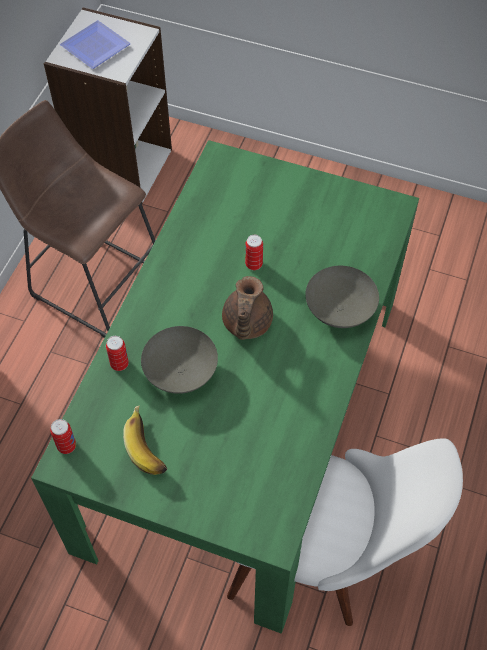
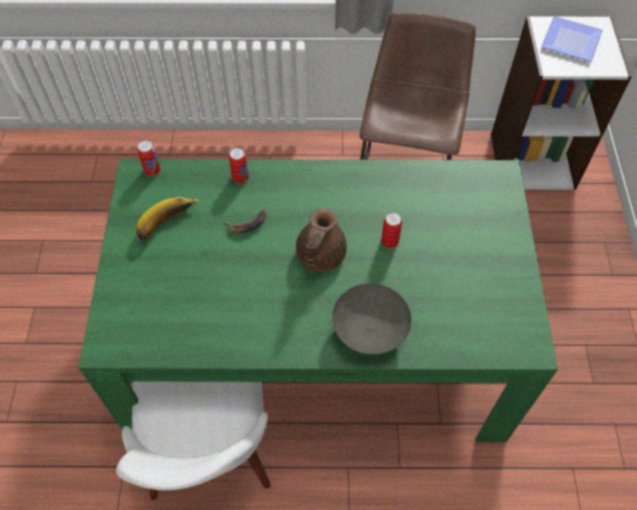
camera: 70 degrees right, 0 degrees up
grey bowl [141,326,218,394] -> banana [223,210,266,233]
brown teapot [222,276,273,340] -> brown teapot turned 60 degrees counterclockwise [296,209,347,271]

